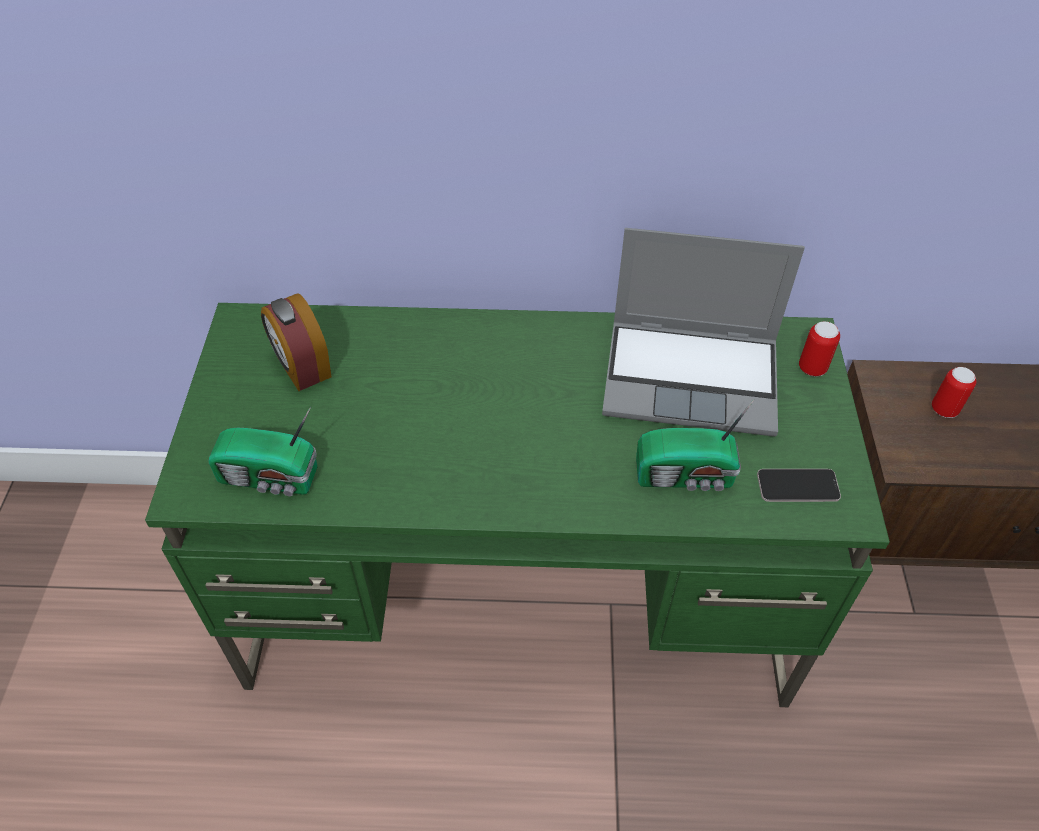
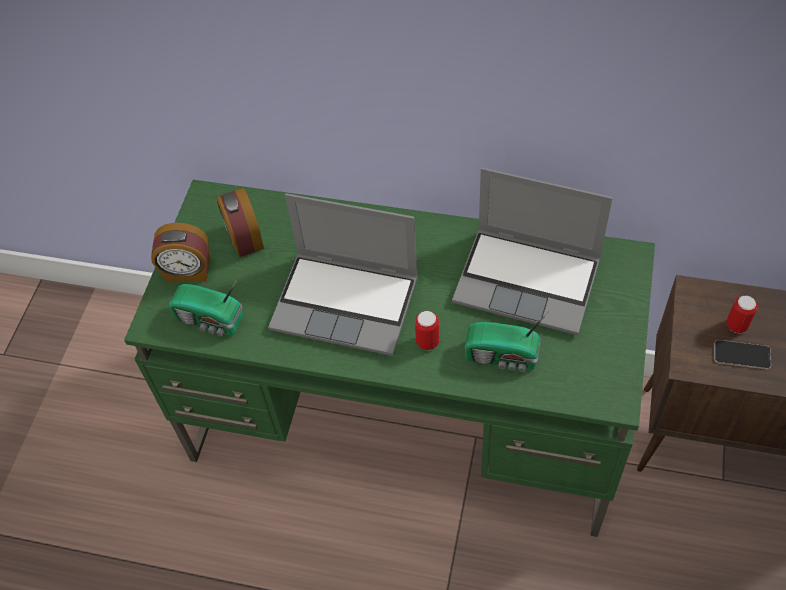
camera: 15 degrees right, 5 degrees up
phone [757,469,841,502] -> phone moved to [714,340,771,369]
can [799,321,840,377] -> can moved to [415,311,439,350]
none -> alarm clock [151,222,209,282]
none -> laptop [268,193,418,356]

